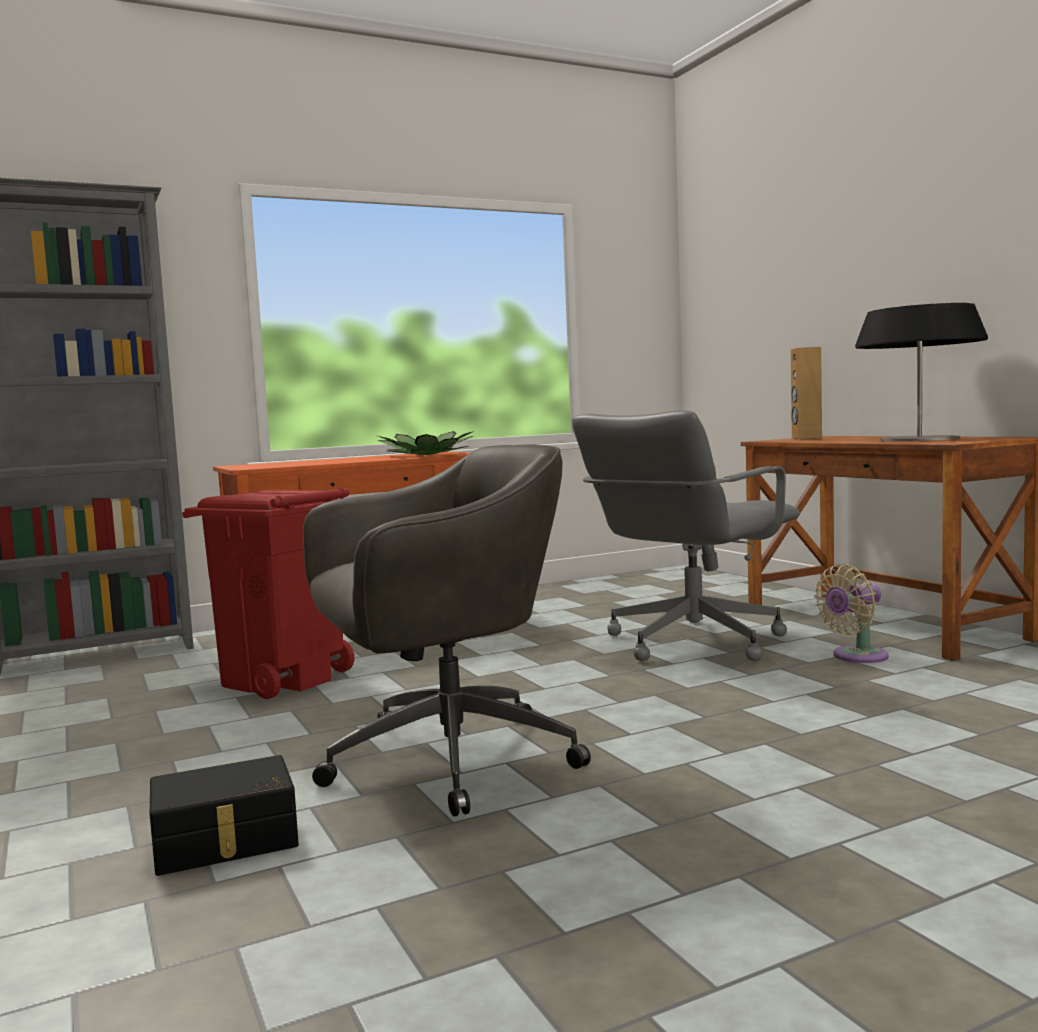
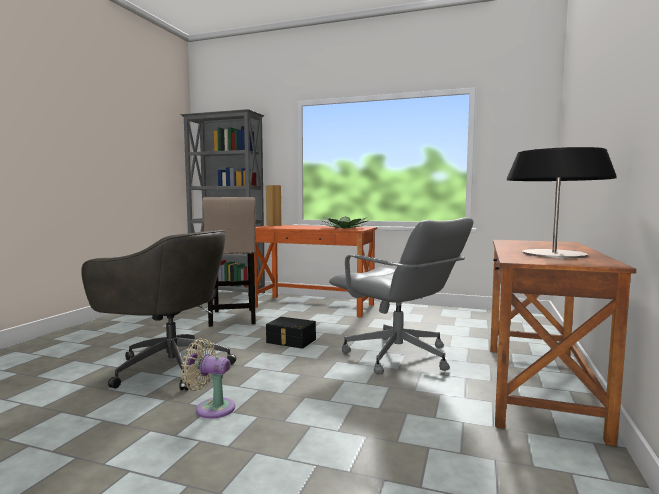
camera: 45 degrees right, 0 degrees up
black storage box [150,755,299,876] -> black storage box moved to [266,317,316,349]
red trash can [182,487,355,699] -> beige stool [202,197,256,327]
grey office chair [571,410,800,661] -> grey office chair turned 135 degrees counterclockwise [329,217,473,375]
brown speaker [791,347,822,439] -> brown speaker moved to [266,185,282,226]
beige fan [814,564,888,663] -> beige fan moved to [181,338,235,419]

